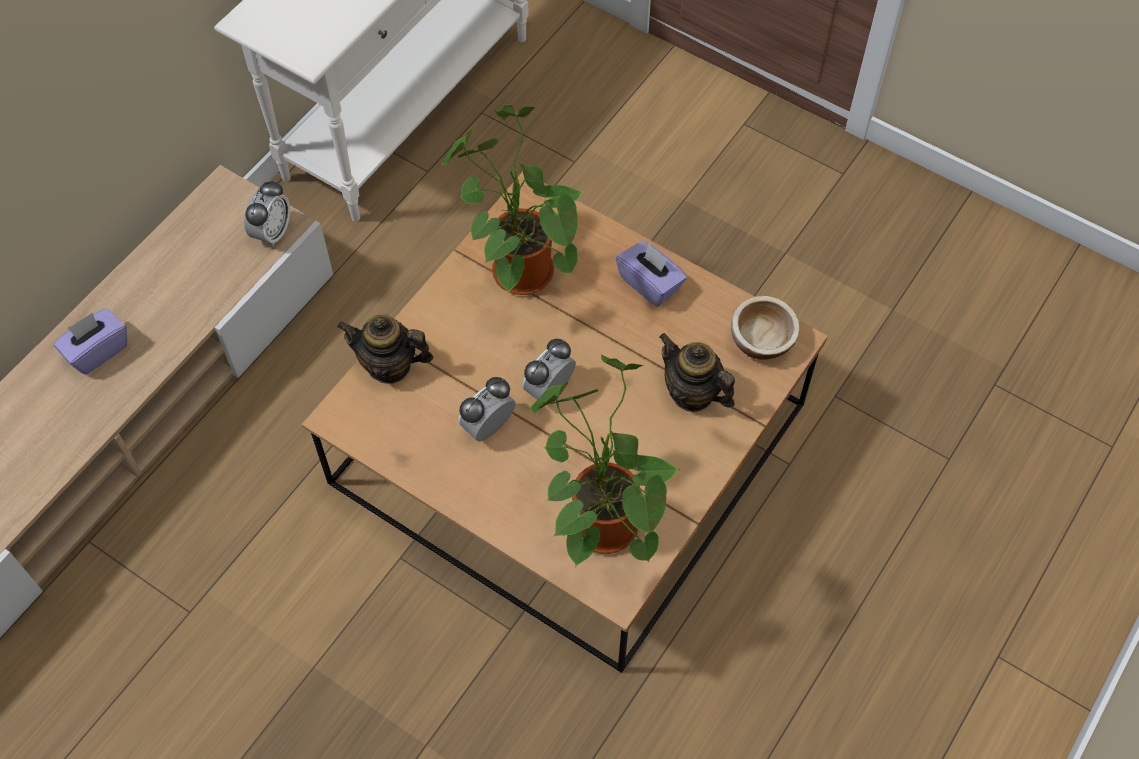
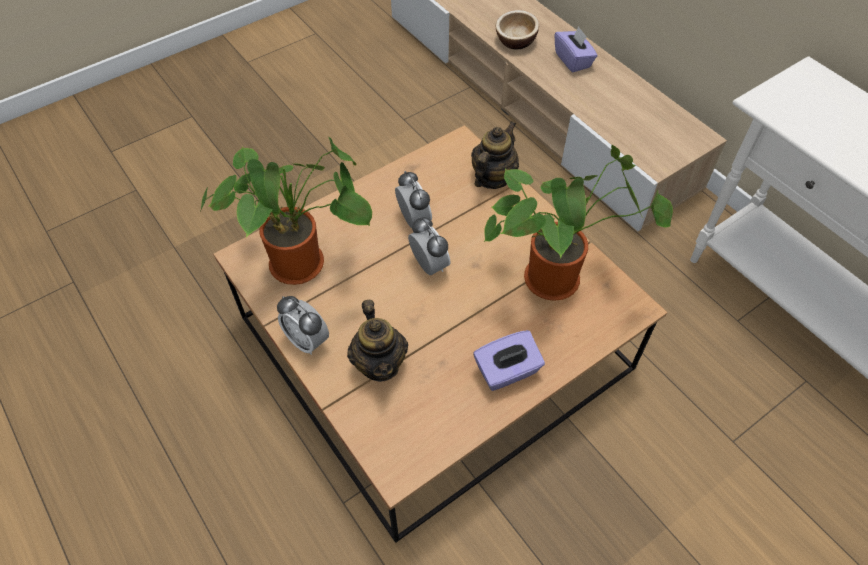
camera: 110 degrees right, 5 degrees down
alarm clock [244,180,290,247] -> alarm clock moved to [277,296,329,355]
teapot [659,333,735,412] -> teapot turned 105 degrees clockwise [347,300,408,382]
bowl [731,296,800,360] -> bowl moved to [496,10,539,50]

